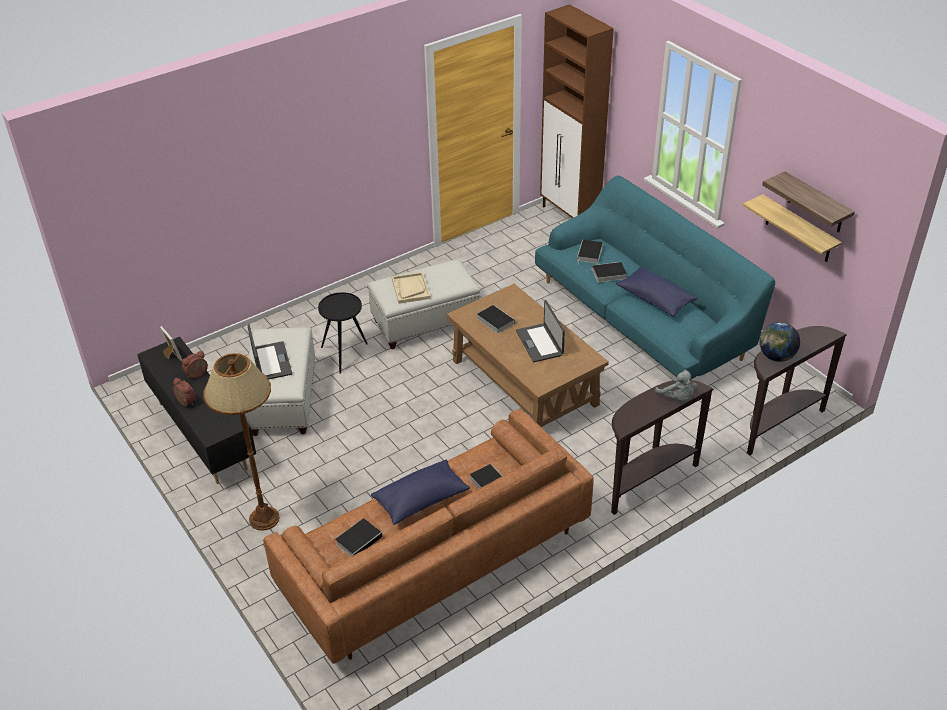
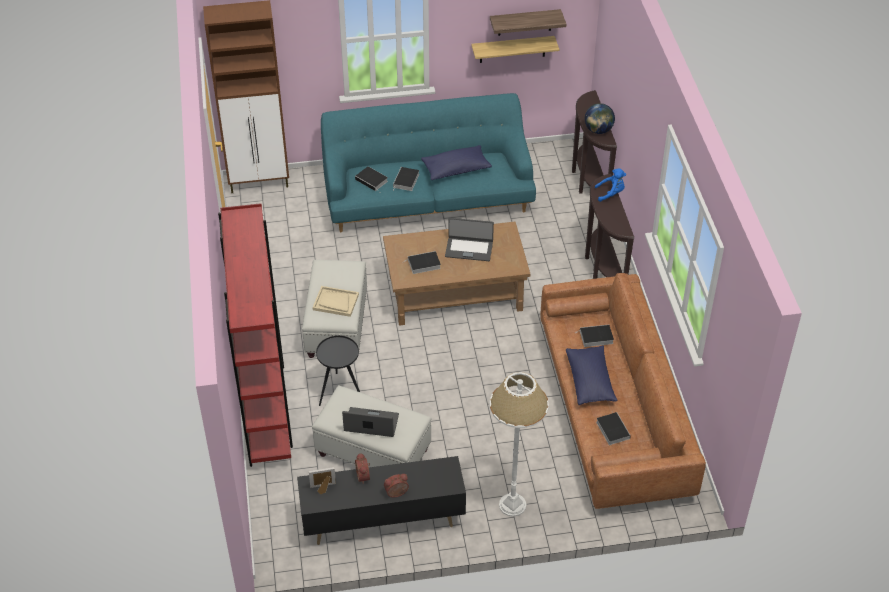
camera: 65 degrees left, 5 degrees up
brown floor lamp [203,353,280,531] -> white floor lamp [490,372,549,517]
grey plush toy [655,370,698,402] -> blue plush toy [595,169,626,202]
none -> red bookcase [218,203,293,467]

